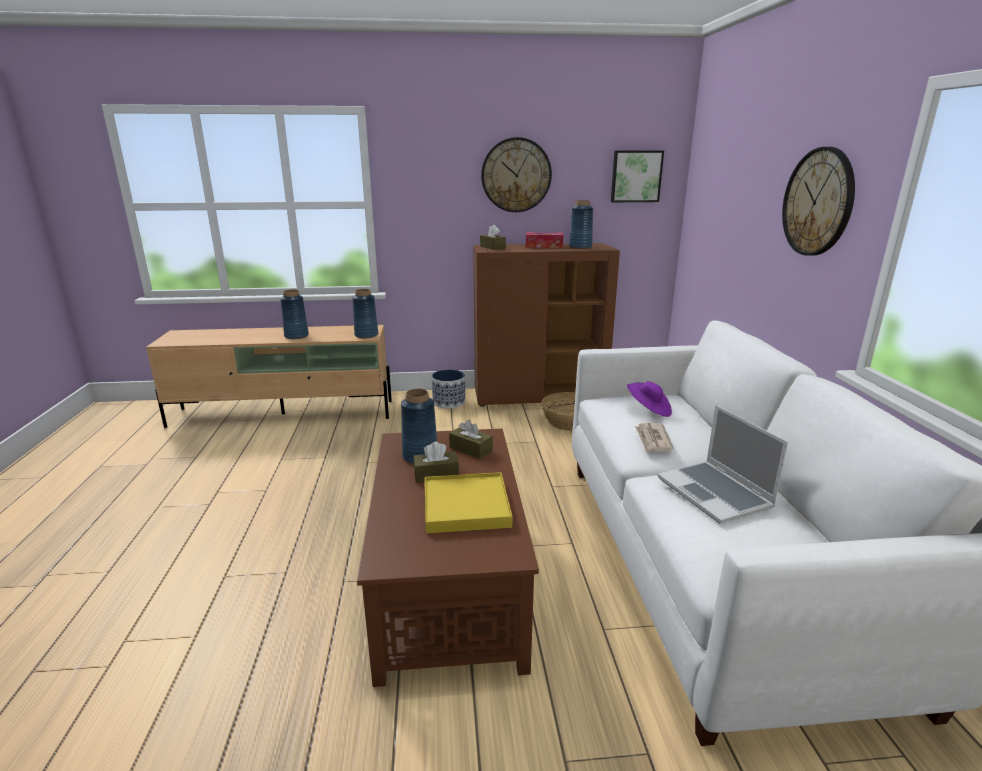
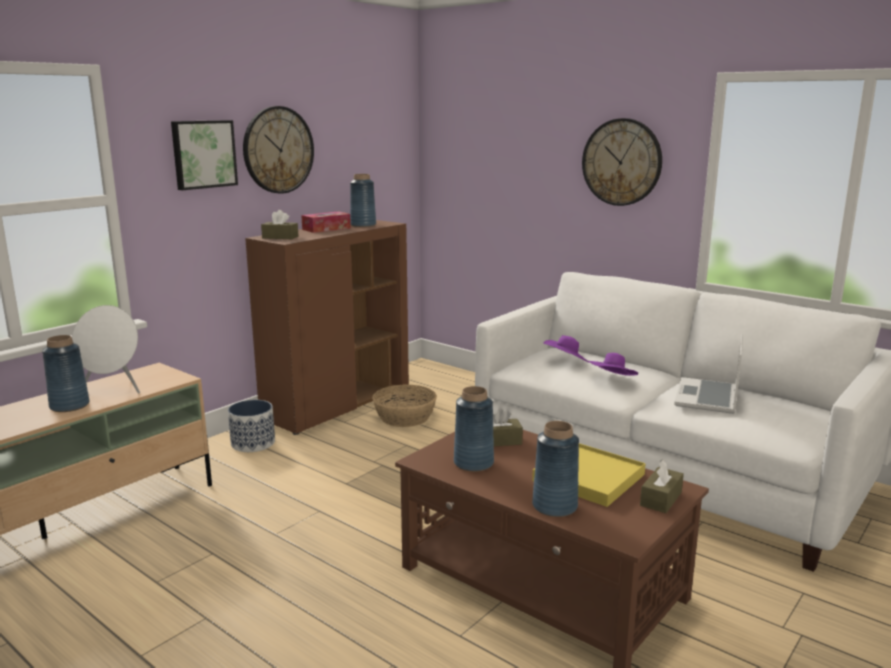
camera: 45 degrees left, 5 degrees down
blue vase [353,289,378,338] -> blue vase moved to [532,421,579,517]
brown tissue box [413,441,459,483] -> brown tissue box moved to [640,459,684,513]
picture [611,151,664,202] -> picture moved to [171,120,238,190]
newspaper [635,423,674,453] -> purple hat [588,353,638,376]
laptop [658,405,788,524] -> laptop turned 90 degrees clockwise [674,333,743,414]
none -> white speaker [72,305,140,394]

